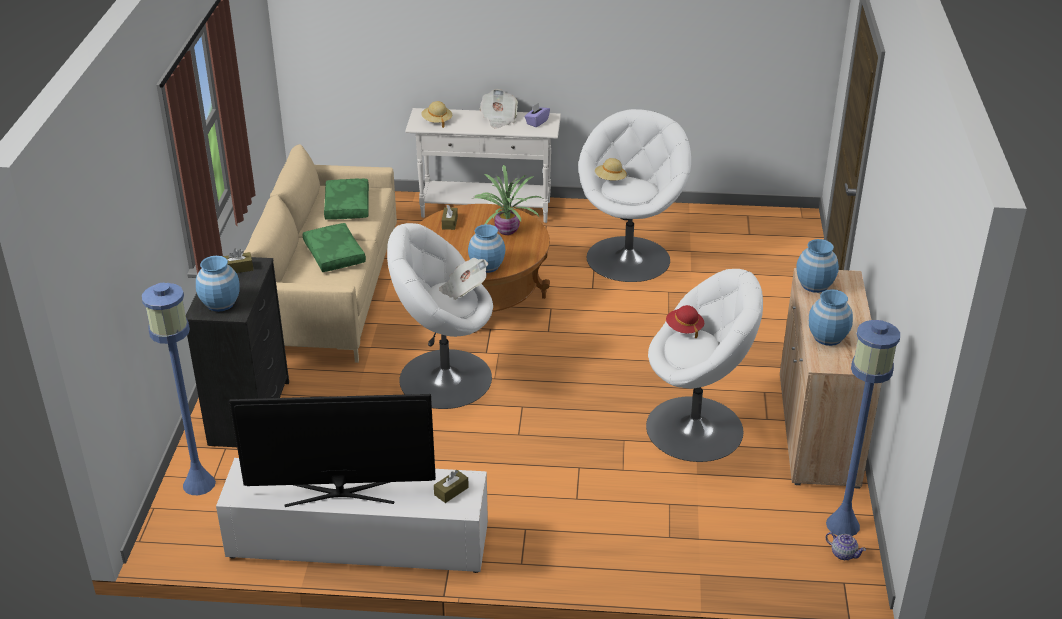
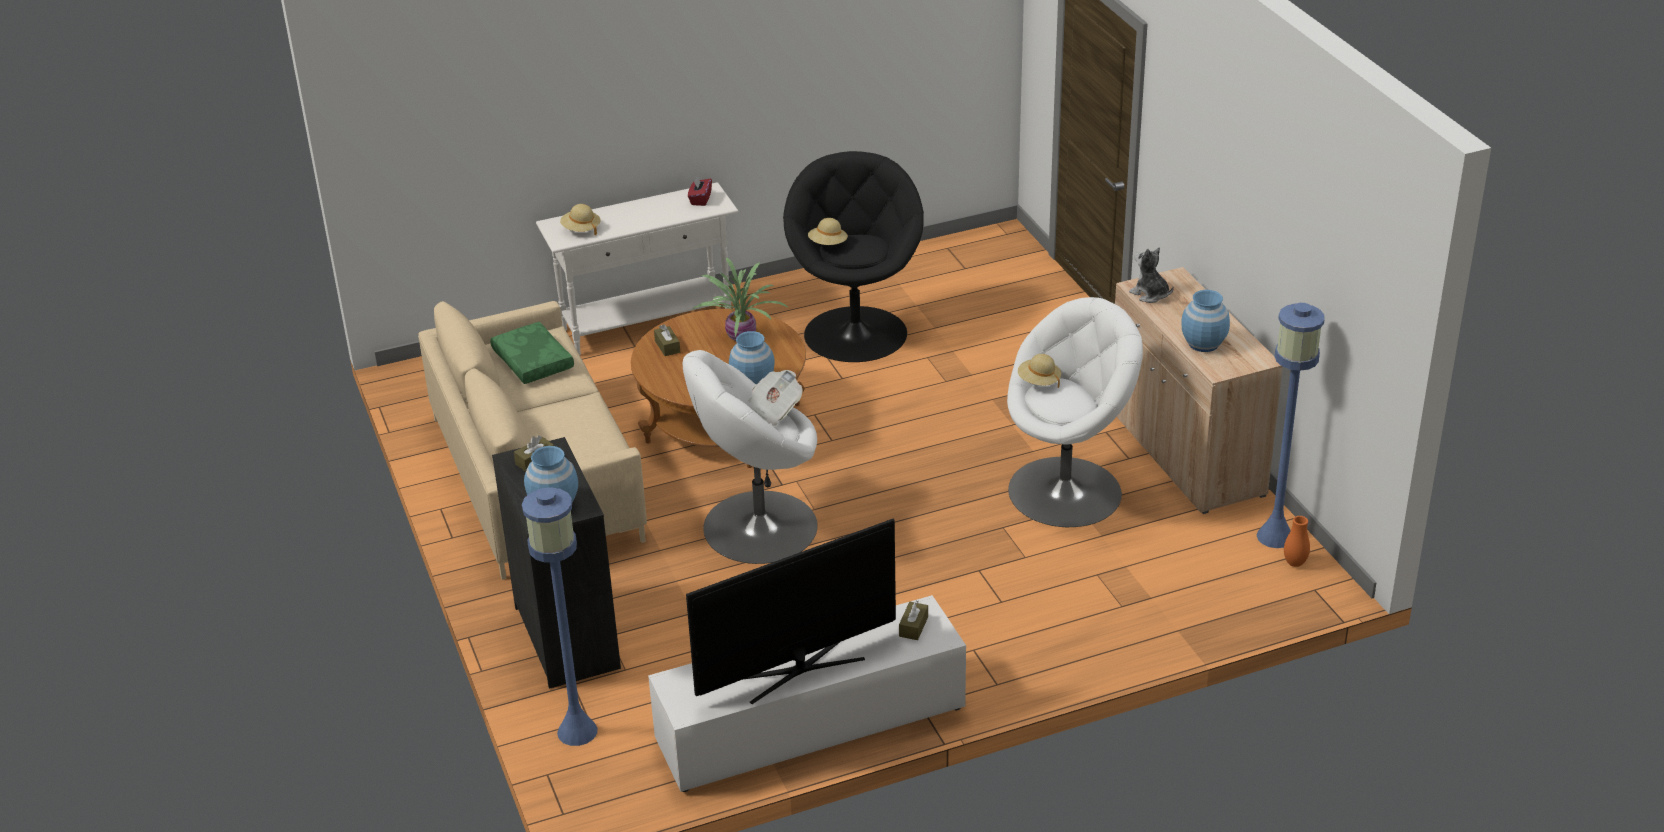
camera: 25 degrees left, 0 degrees up
green pillow [303,223,366,272] -> none
newspaper [480,89,518,129] -> none
purple tissue box [524,103,550,127] -> red tissue box [688,176,712,206]
white armchair [578,109,691,282] -> black armchair [783,151,924,362]
red hat [666,305,704,338] -> beige hat [1018,354,1061,388]
blue vase [796,239,839,293] -> plush toy [1129,247,1174,303]
teapot [825,532,866,560] -> orange vase [1284,516,1310,567]

